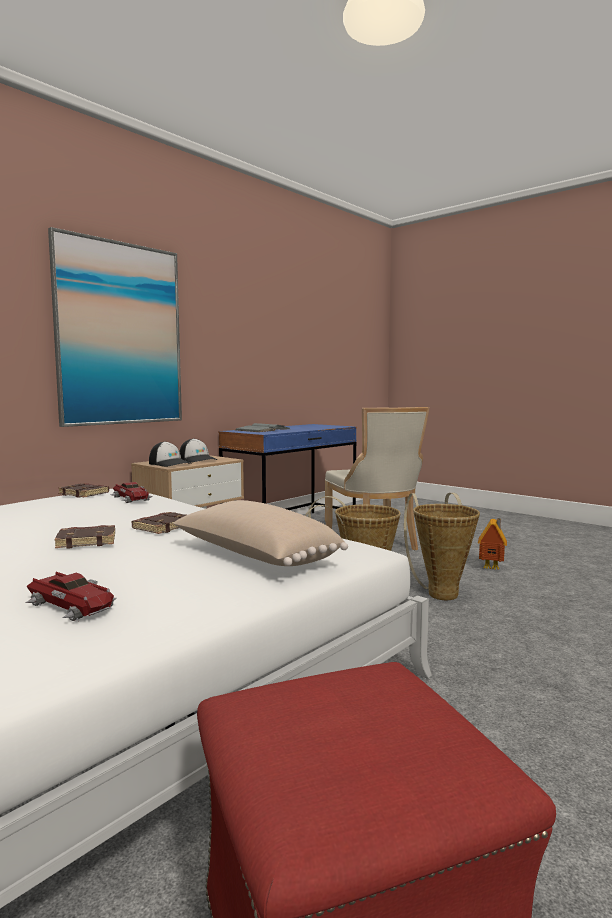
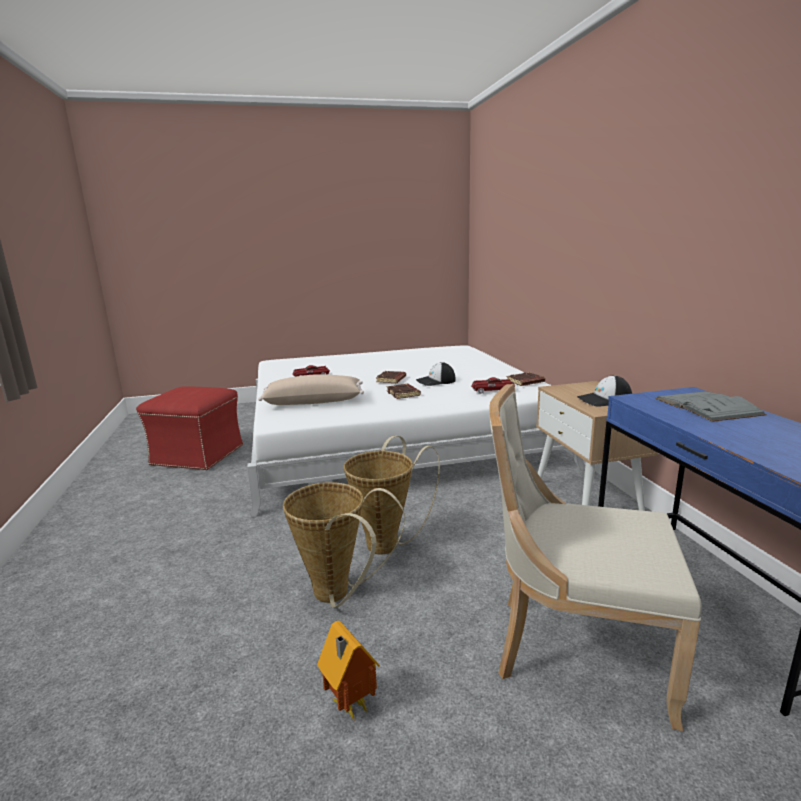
camera: 125 degrees right, 10 degrees up
picture [48,227,182,427] -> none
cap [149,441,191,467] -> cap moved to [416,362,456,386]

